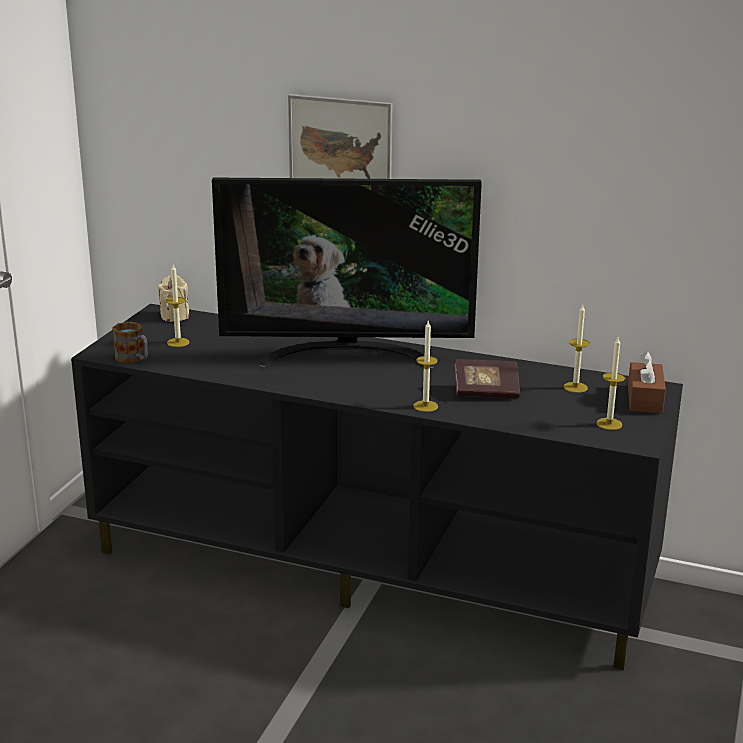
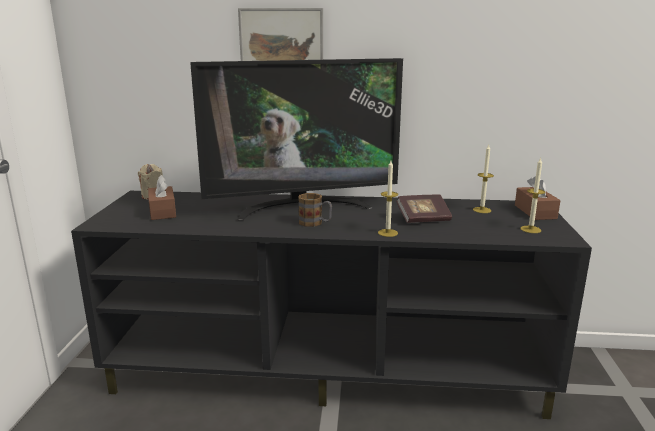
camera: 15 degrees left, 5 degrees down
mug [112,322,148,364] -> mug moved to [298,193,332,227]
candle [166,265,190,347] -> brown tissue box [148,175,176,220]

